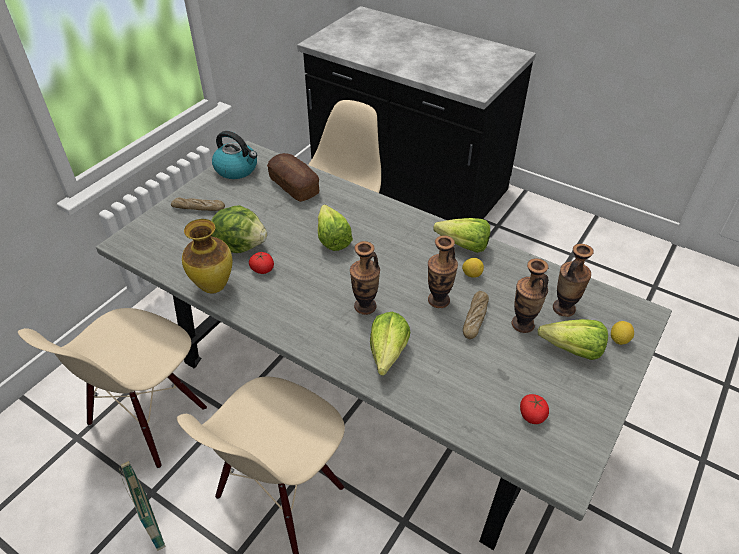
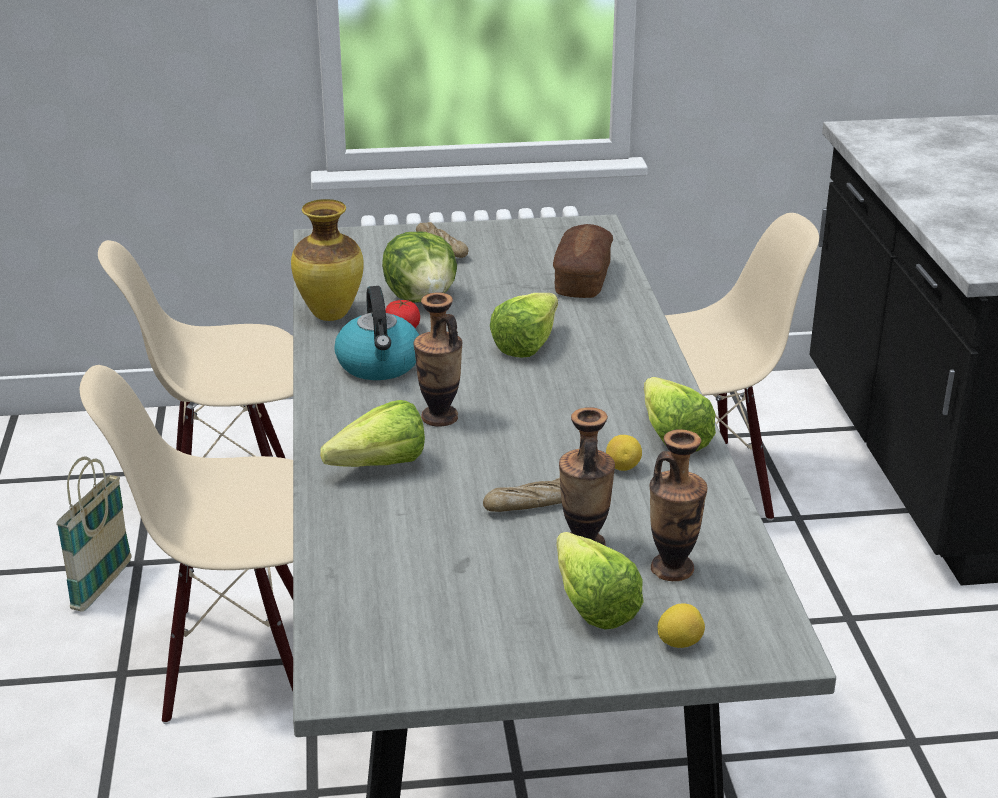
camera: 50 degrees right, 15 degrees down
kettle [212,131,257,179] -> kettle moved to [335,286,419,380]
vase [428,235,458,308] -> none
tomato [520,394,549,424] -> none

